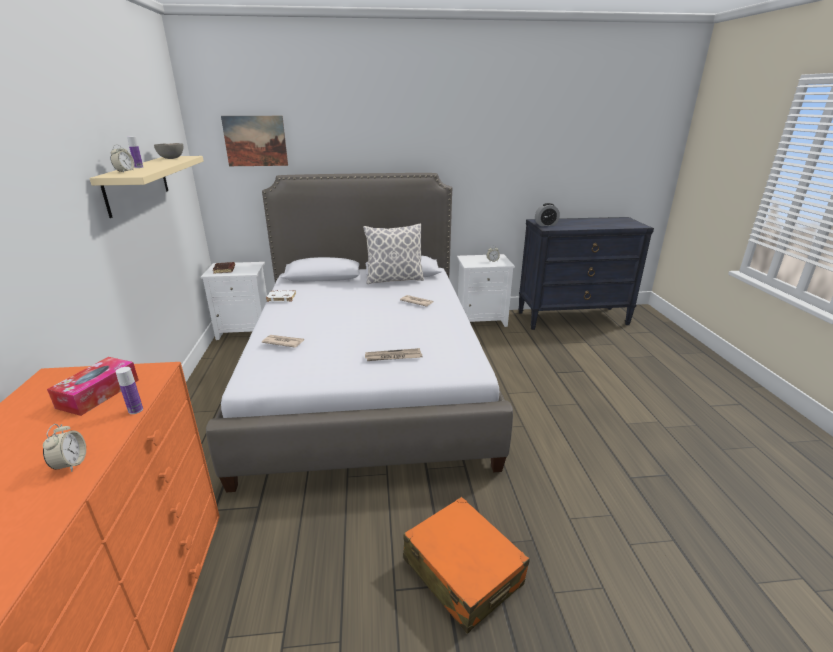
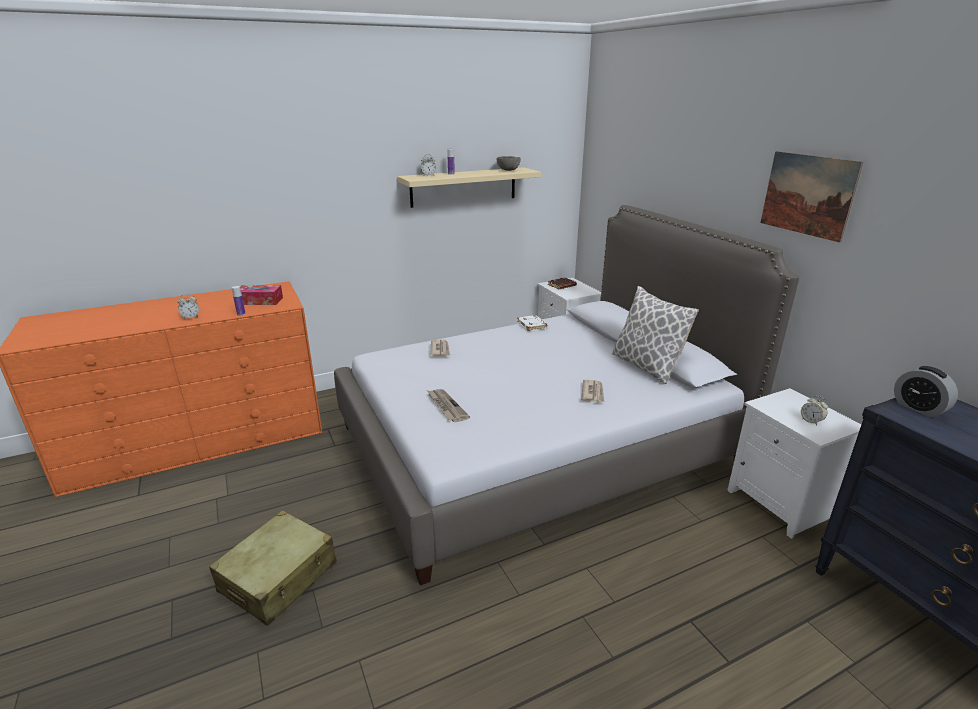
camera: 70 degrees right, 0 degrees up
picture [221,116,288,166] -> picture moved to [760,151,863,243]
orange suitcase [403,497,530,634] -> beige suitcase [209,510,337,626]

